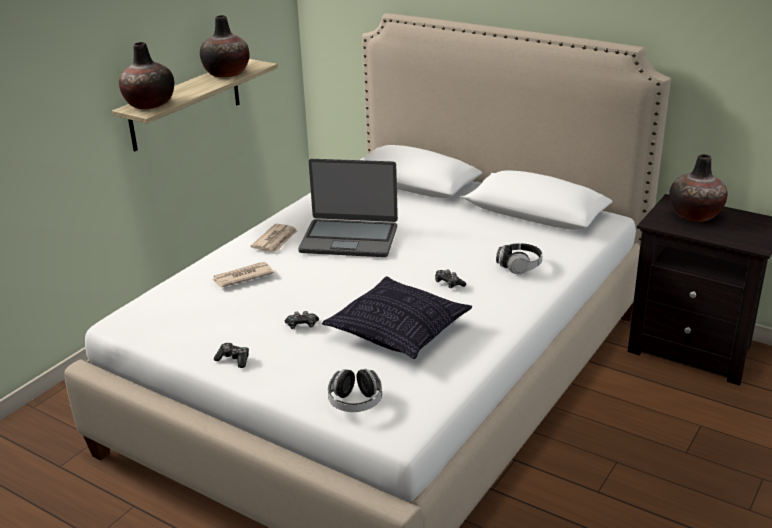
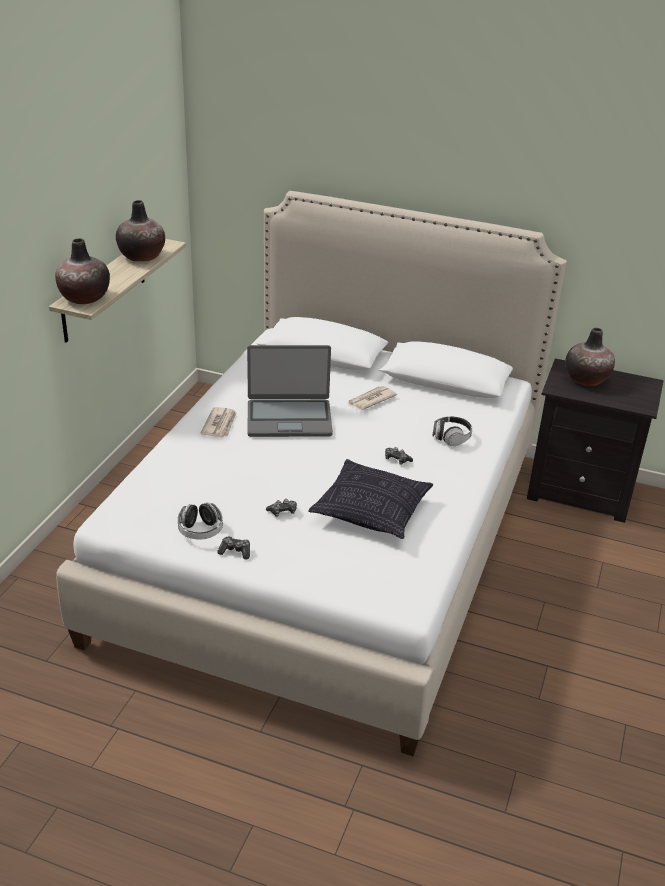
camera: 15 degrees left, 5 degrees up
newspaper [212,262,274,287] -> newspaper moved to [347,386,397,410]
headphones [328,369,382,412] -> headphones moved to [178,503,223,540]

